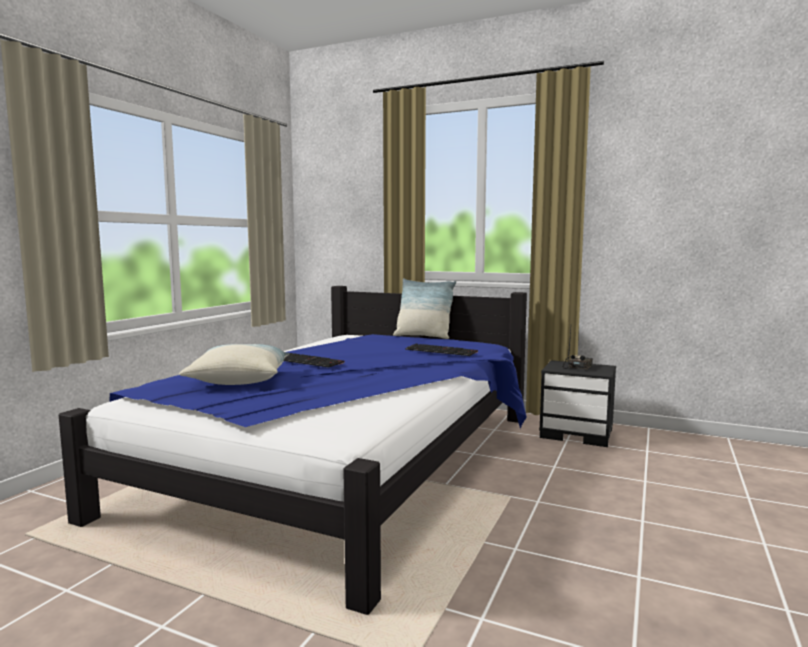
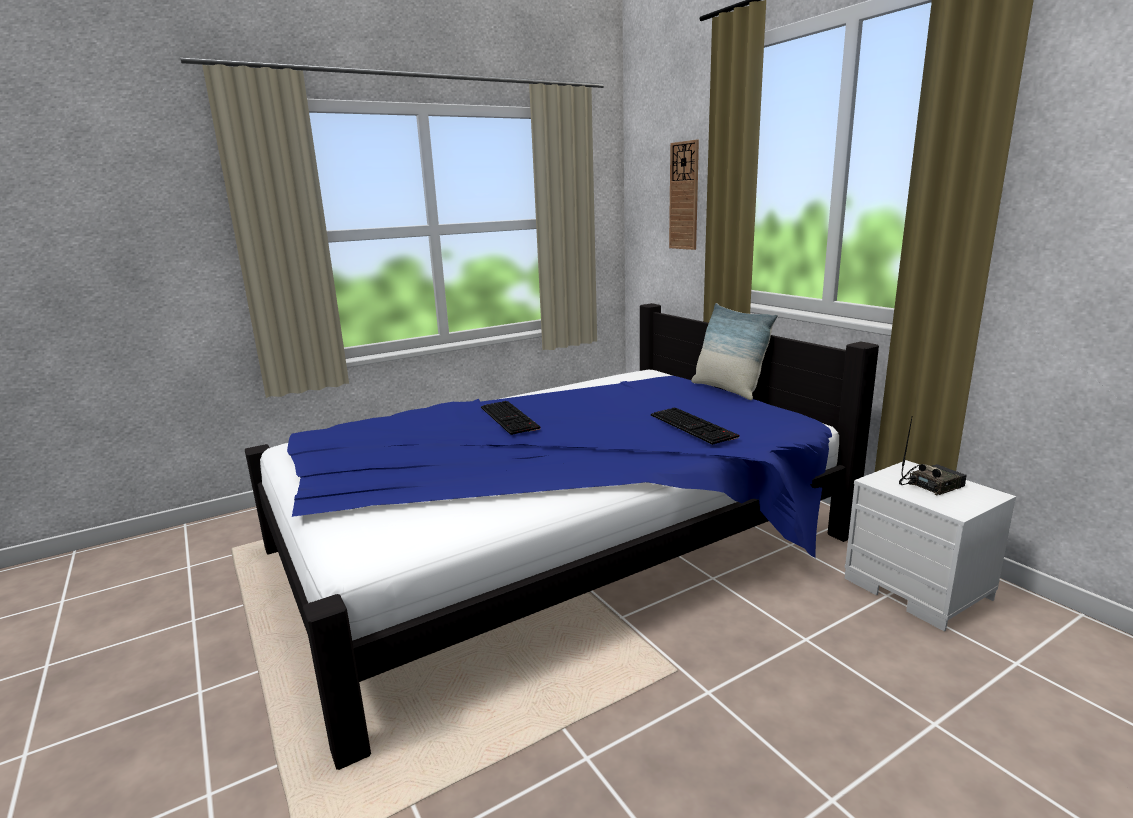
camera: 35 degrees right, 10 degrees up
pillow [179,344,290,385] -> none
black nightstand [539,360,616,447] -> white nightstand [844,460,1016,632]
none -> wall clock [669,140,699,250]

